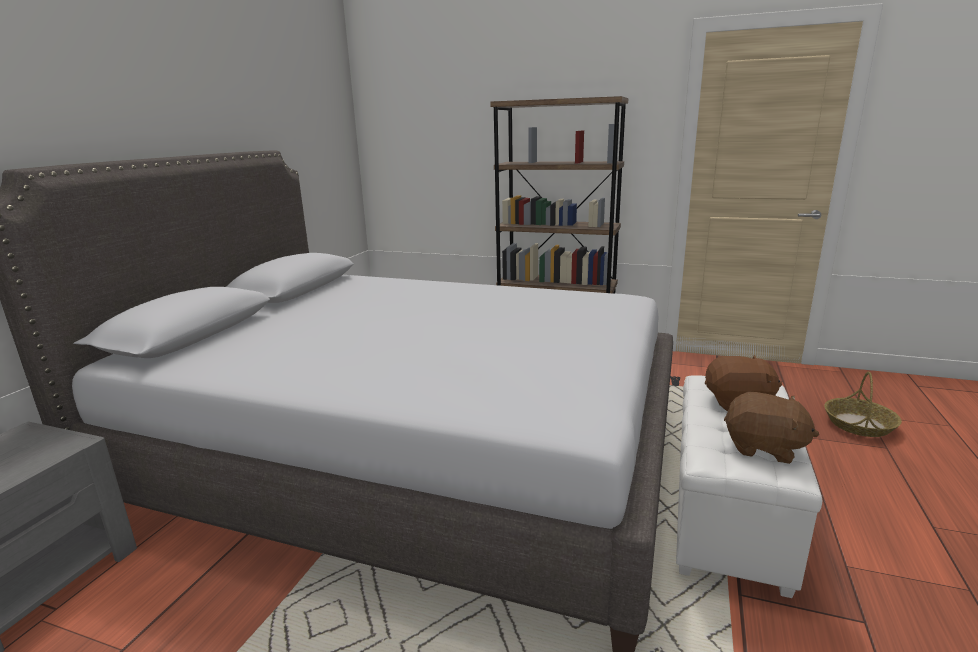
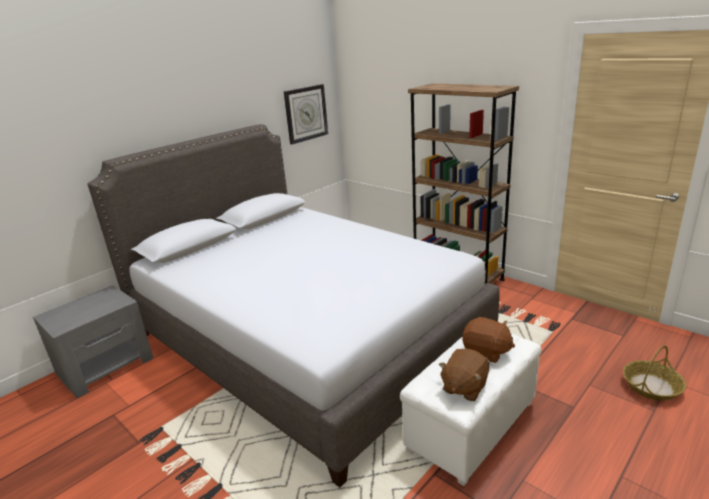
camera: 25 degrees right, 5 degrees up
brown plush toy [724,391,819,464] -> brown plush toy turned 75 degrees clockwise [439,349,489,401]
none -> wall clock [284,84,328,144]

